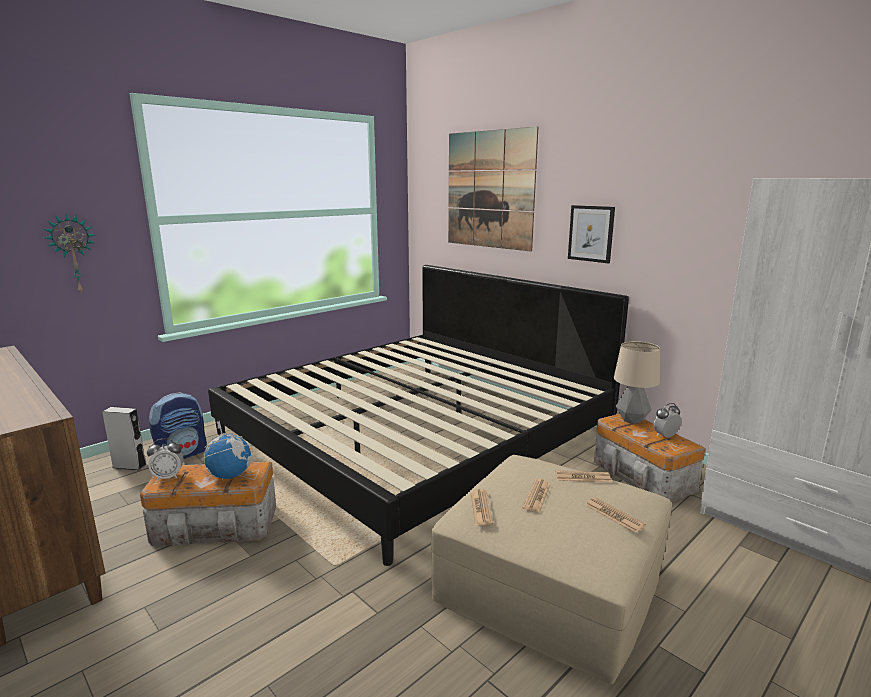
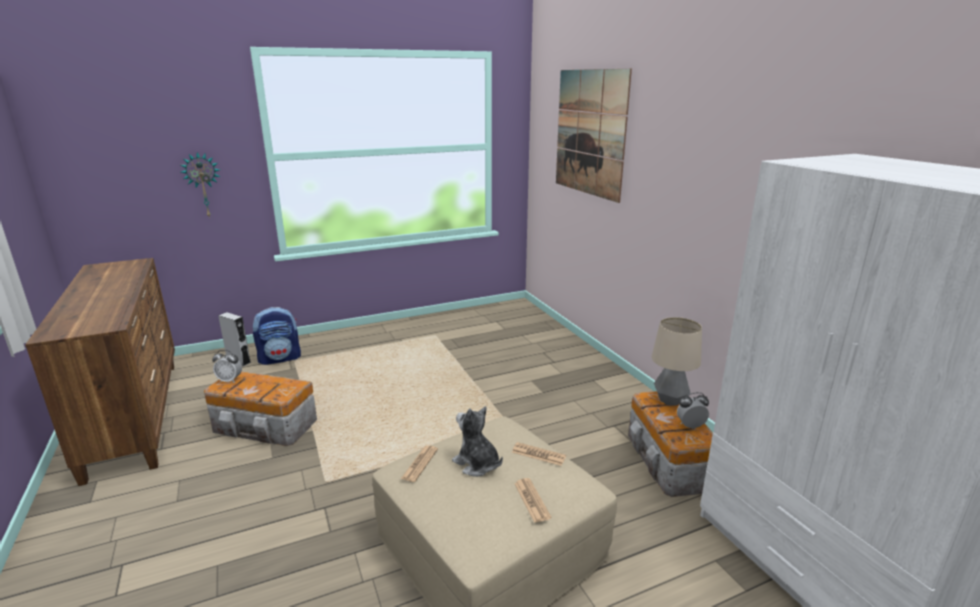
camera: 20 degrees right, 5 degrees up
globe [201,421,251,480] -> none
bed [208,265,629,566] -> none
newspaper [523,479,551,513] -> plush toy [452,406,503,477]
picture [568,205,615,263] -> none

